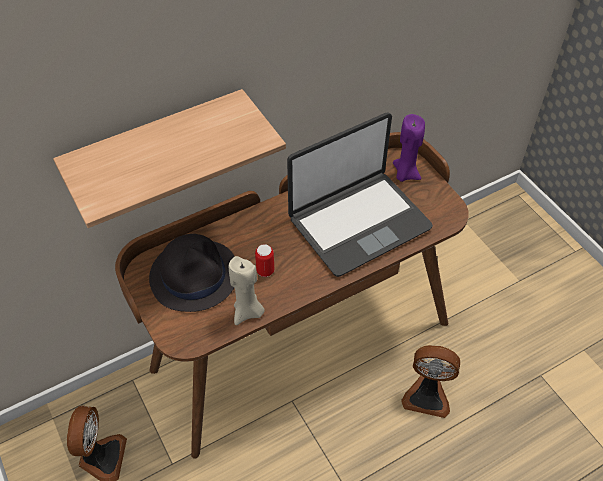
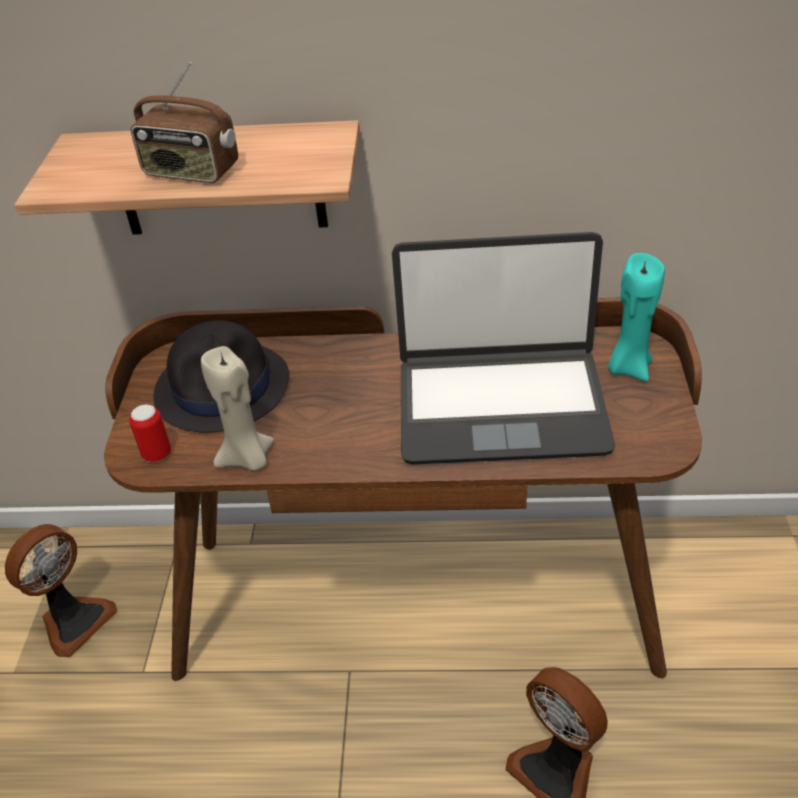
camera: 35 degrees right, 10 degrees down
can [255,244,274,277] -> can moved to [129,404,171,462]
purple candle [393,114,425,182] -> turquoise candle [608,253,665,381]
none -> radio [131,62,238,183]

